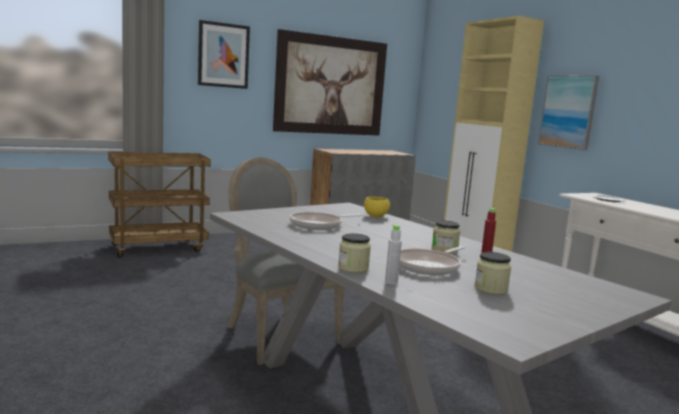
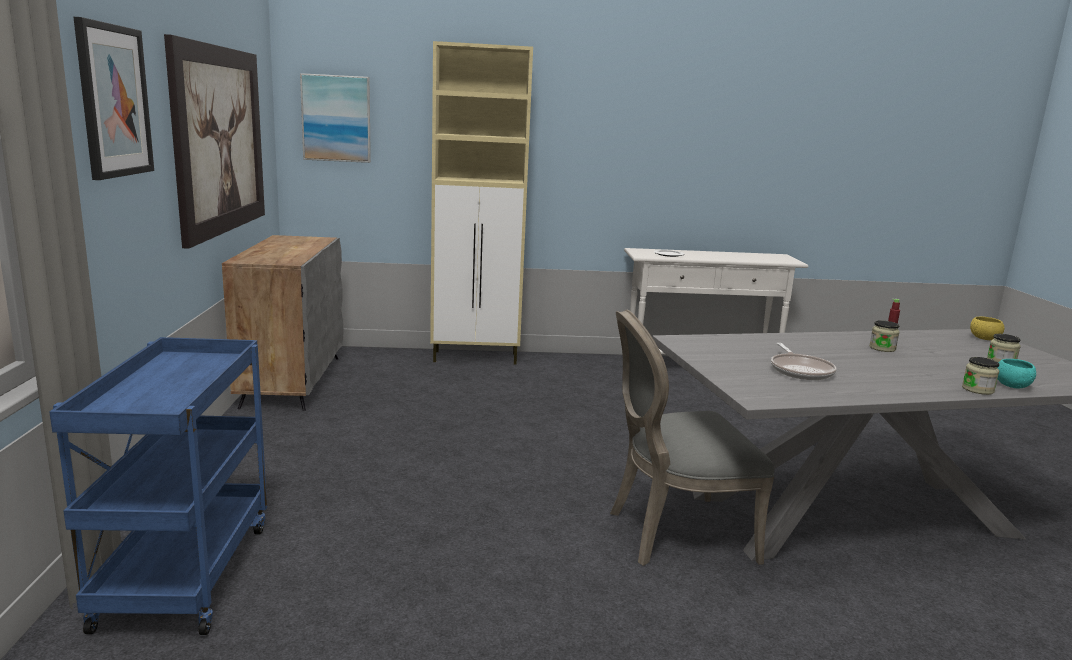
camera: 65 degrees left, 5 degrees up
brown cart [108,152,211,258] -> blue cart [49,337,267,635]
yellow bowl [364,197,390,217] -> yellow bowl moved to [970,317,1004,340]
grey bottle [385,225,402,285] -> turquoise bowl [997,359,1036,389]
frying pan [399,246,465,275] -> none
picture [538,75,599,151] -> picture moved to [300,73,371,163]

